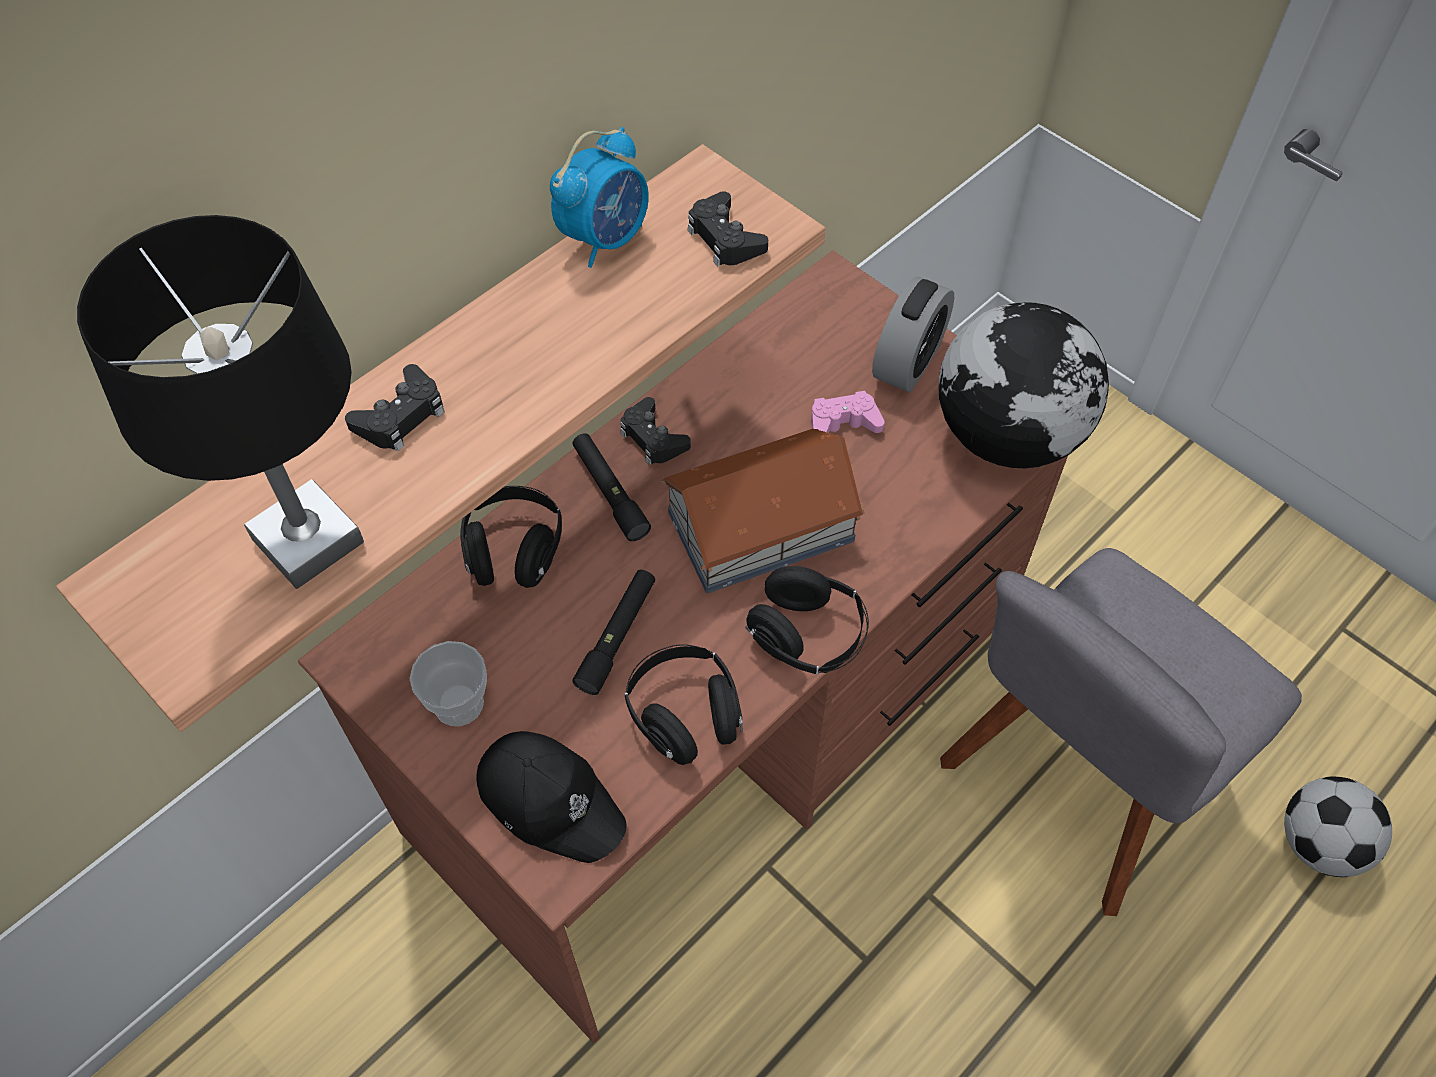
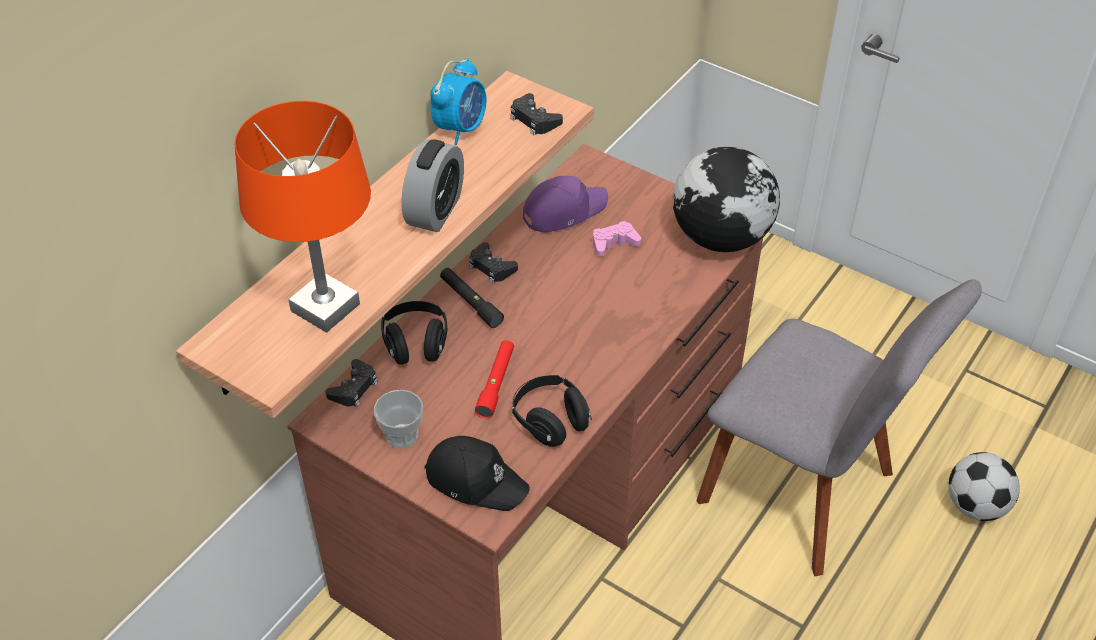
camera: 10 degrees left, 10 degrees down
black table lamp [77,215,364,589] -> orange table lamp [234,101,371,333]
black game controller [345,364,444,452] -> black game controller moved to [325,359,378,407]
black flashlight [572,570,655,695] -> red flashlight [475,340,514,418]
toy house [660,429,865,593] -> none
black headphones [745,566,869,674] -> none
alarm clock [872,276,954,392] -> alarm clock moved to [401,139,464,232]
grey chair [940,548,1302,916] -> grey chair turned 90 degrees counterclockwise [697,279,982,576]
none -> purple cap [523,176,608,232]

